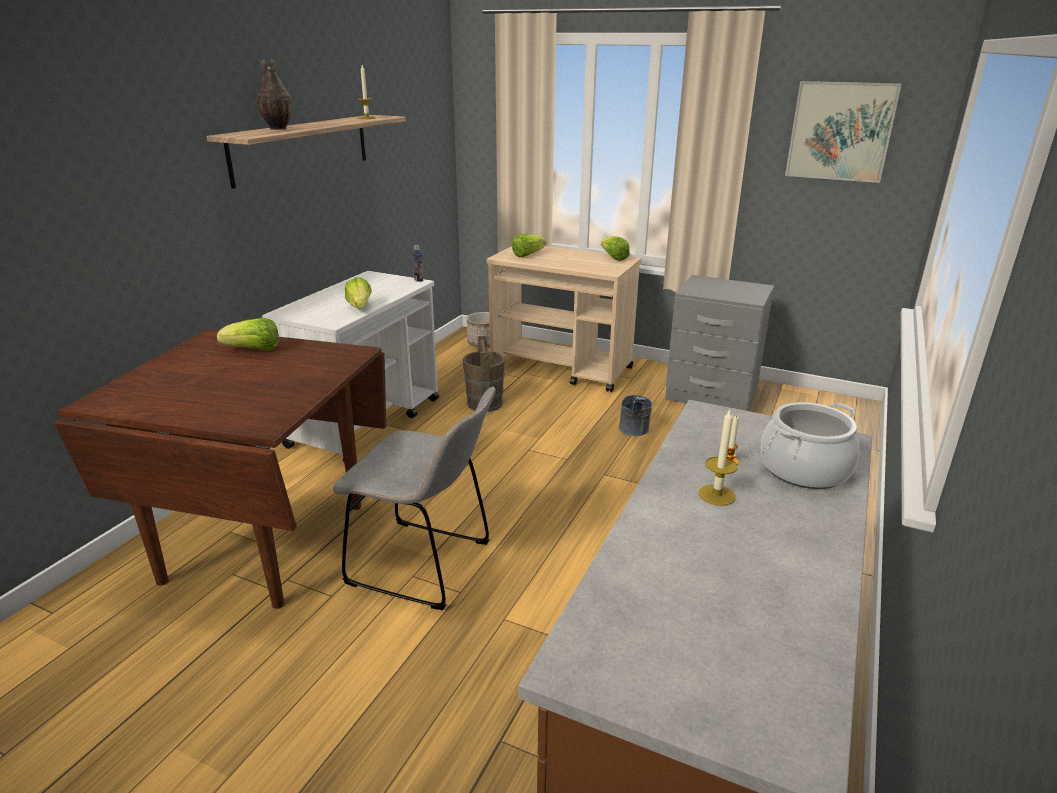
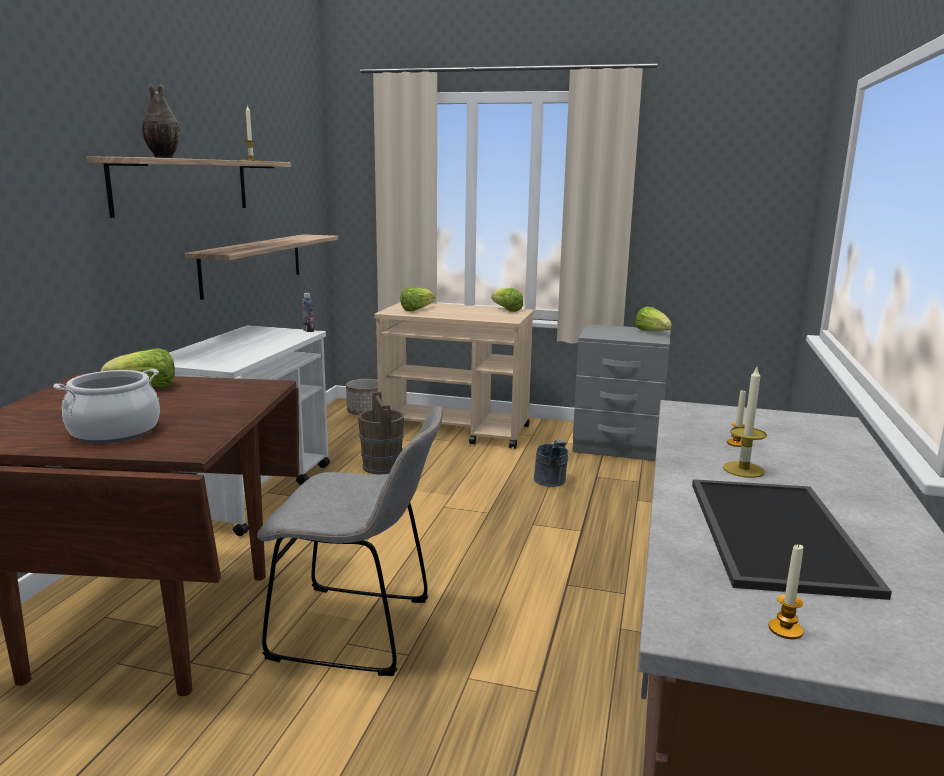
camera: 10 degrees left, 10 degrees down
lettuce [345,277,372,309] -> lettuce moved to [635,306,672,331]
cooking pot [760,402,860,489] -> cooking pot moved to [53,369,160,443]
picture [785,81,902,183] -> none
none -> shelf [185,234,338,300]
none -> tray [692,479,892,600]
none -> candle [768,544,804,639]

